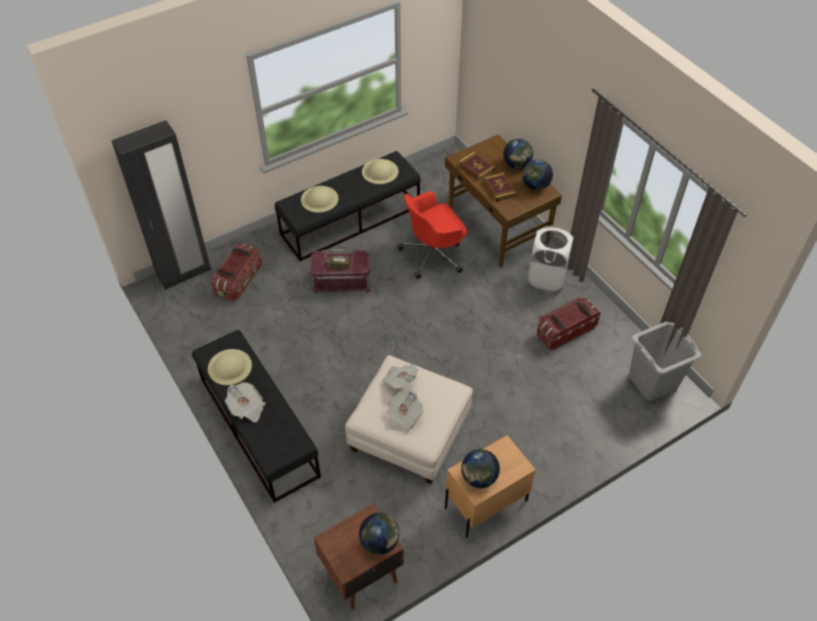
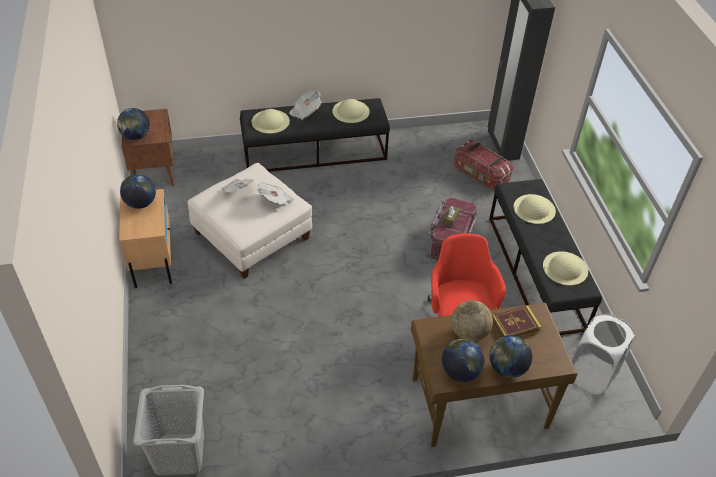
camera: 110 degrees right, 5 degrees down
book [484,173,516,202] -> globe [451,300,493,342]
white laundry basket [528,226,574,291] -> white laundry basket moved to [572,314,635,395]
storage box [537,297,601,351] -> none
none -> beige hat [252,109,290,134]

